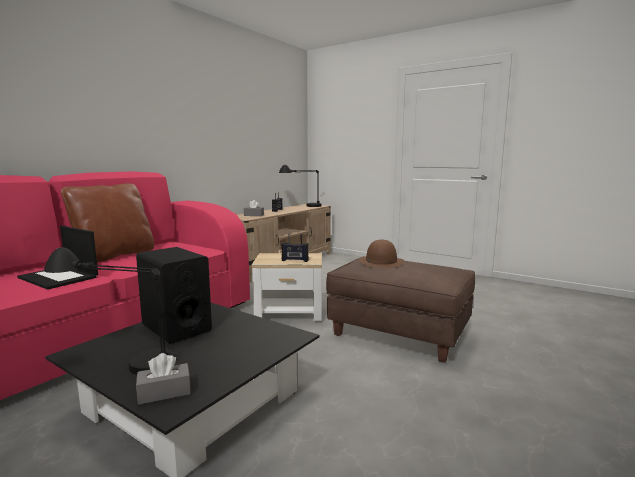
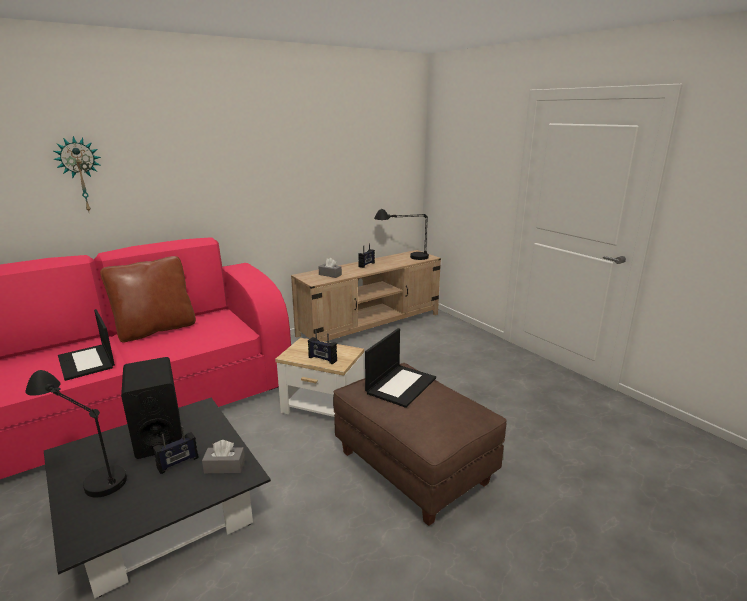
camera: 20 degrees right, 10 degrees up
grey tissue box [136,353,191,405] -> grey tissue box moved to [202,440,245,473]
brown hat [359,240,404,269] -> laptop [365,328,436,408]
none -> wall clock [53,136,101,211]
none -> radio [153,426,199,474]

